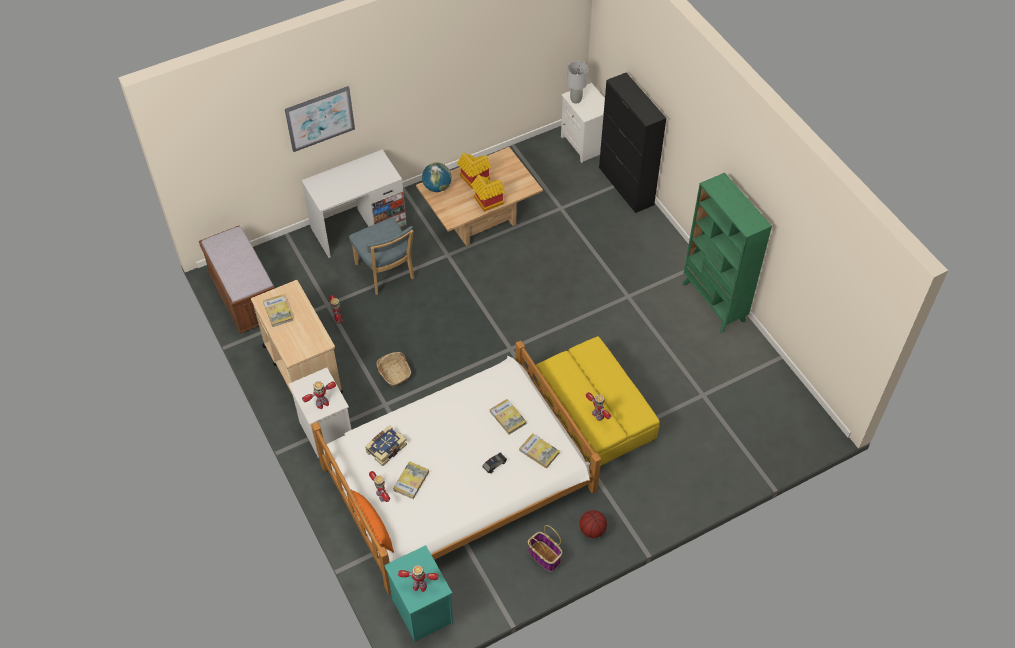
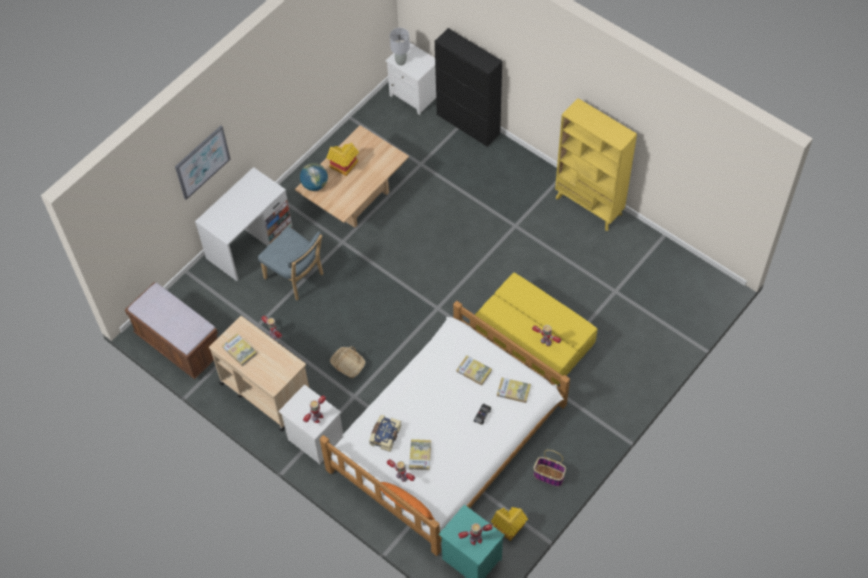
camera: 20 degrees left, 5 degrees up
toy house [471,175,505,212] -> toy house moved to [491,507,528,541]
basketball [579,510,607,538] -> none
green bookcase [682,173,772,333] -> yellow bookcase [555,98,637,231]

